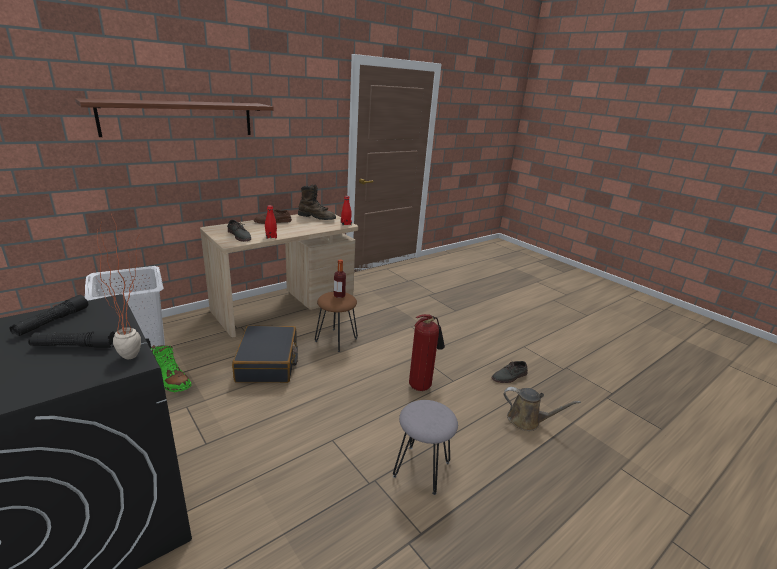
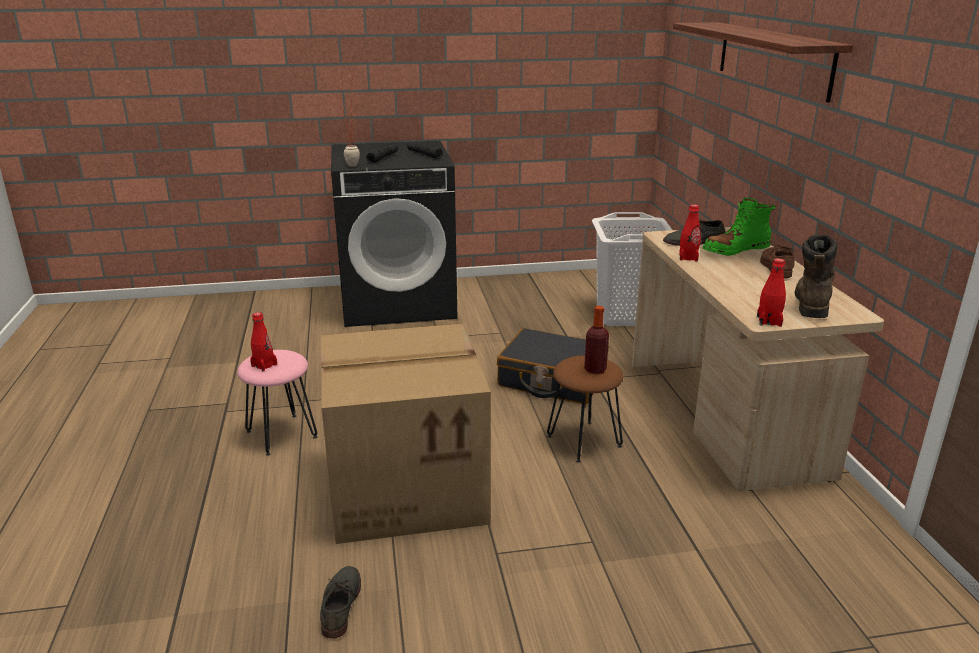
camera: 120 degrees right, 0 degrees up
green boot [151,345,192,392] -> green boot moved to [702,197,775,256]
brown boot [298,185,336,220] -> brown boot turned 150 degrees clockwise [795,235,837,318]
grey stool [393,400,458,495] -> pink stool [237,350,318,456]
fire extinguisher [409,314,445,391] -> cardboard box [321,323,491,544]
brown watering can [504,387,581,431] -> none
none -> red bottle [250,312,277,371]

